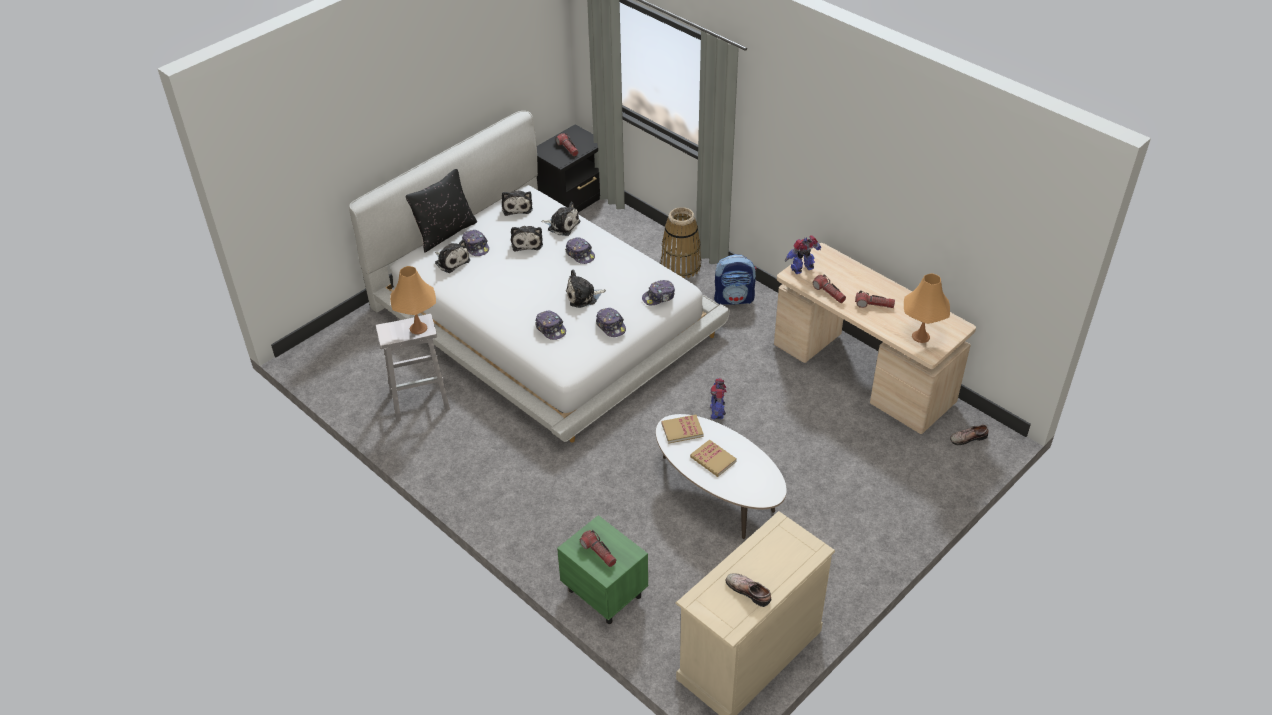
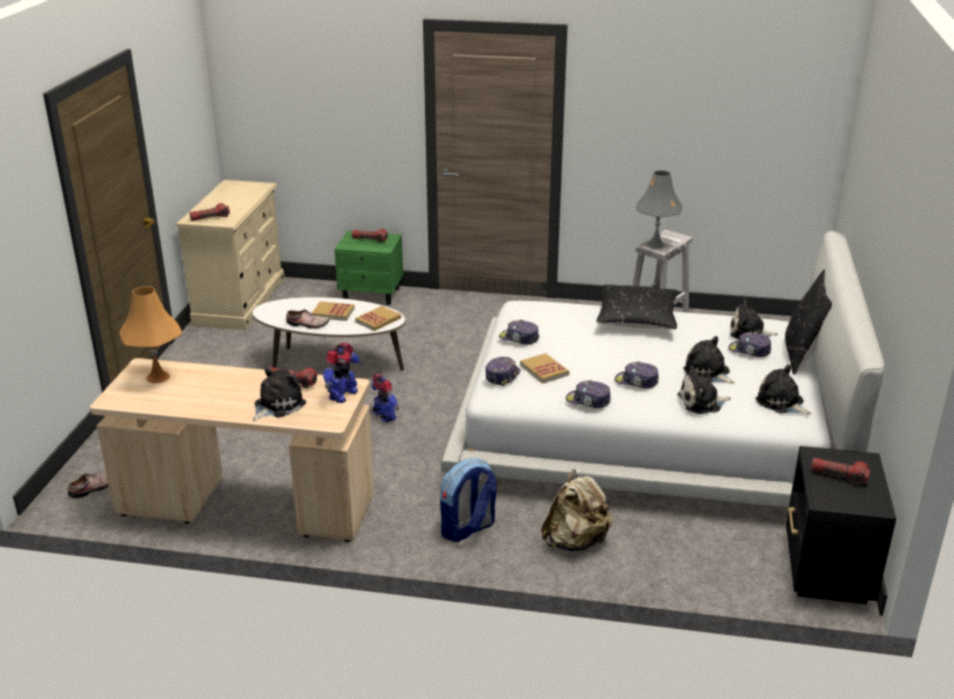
camera: 145 degrees right, 15 degrees down
orange table lamp [390,266,436,334] -> grey table lamp [636,170,682,249]
cap [535,311,566,340] -> cap moved to [566,380,611,408]
plush toy [566,270,606,308] -> plush toy moved to [253,368,306,421]
basket [660,207,701,278] -> beige backpack [541,469,613,551]
shoe [726,573,771,607] -> shoe moved to [286,309,329,329]
flashlight [855,291,895,308] -> flashlight moved to [190,203,230,221]
none -> book [520,353,569,384]
none -> black pillow [597,285,678,329]

